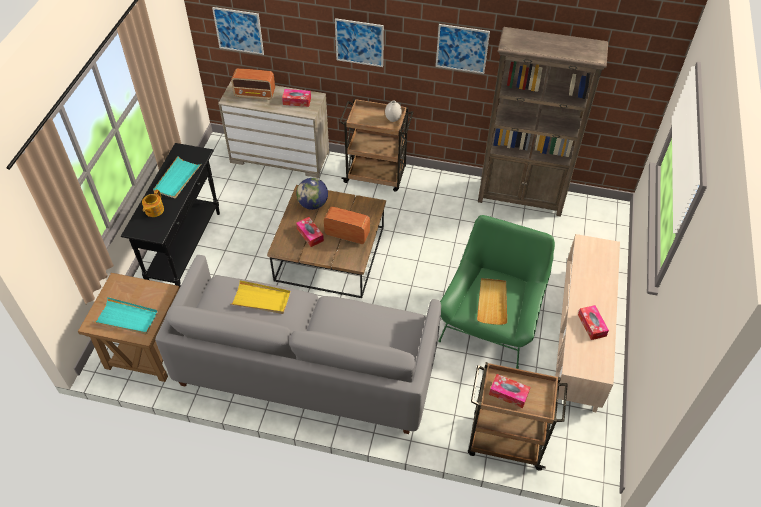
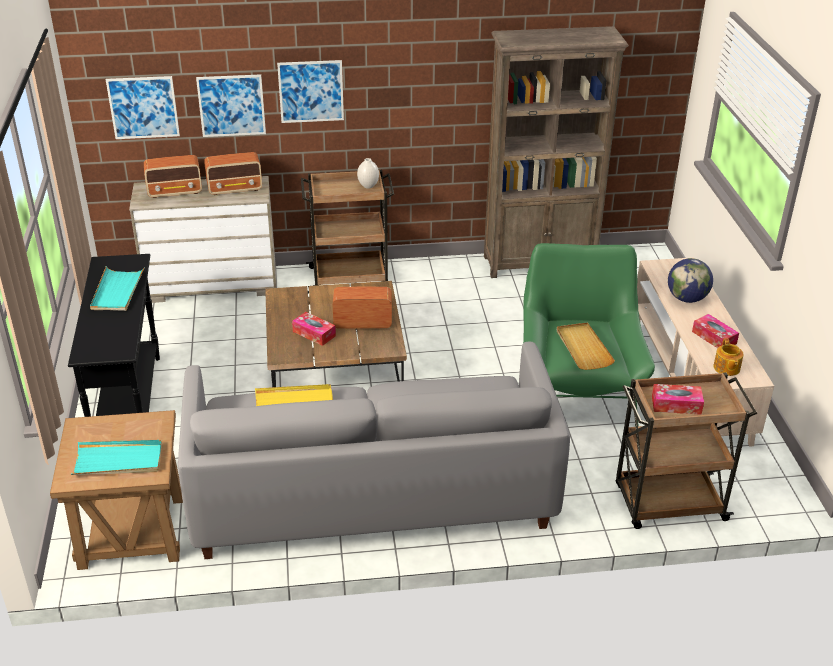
camera: 20 degrees left, 15 degrees down
teapot [142,189,164,217] -> teapot moved to [714,338,743,376]
tissue box [282,89,311,107] -> radio [204,152,262,196]
globe [296,178,328,210] -> globe moved to [668,258,713,303]
picture [436,24,490,74] -> picture moved to [196,74,266,137]

